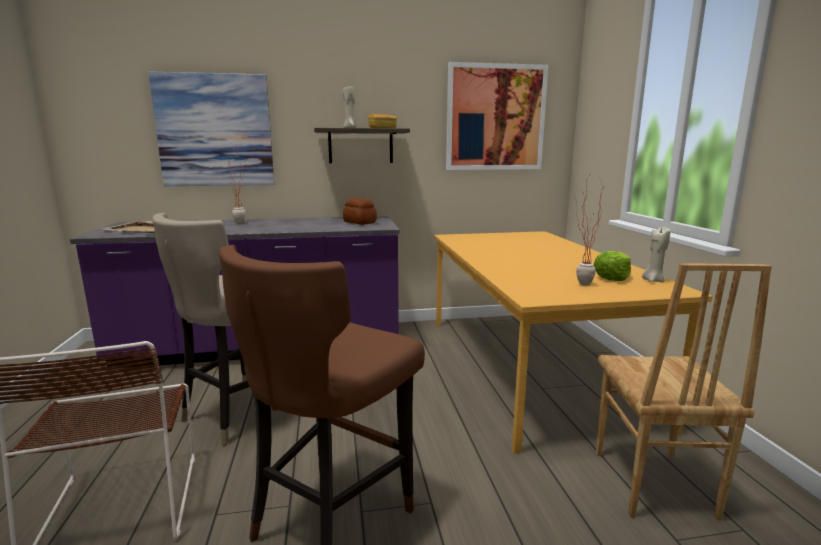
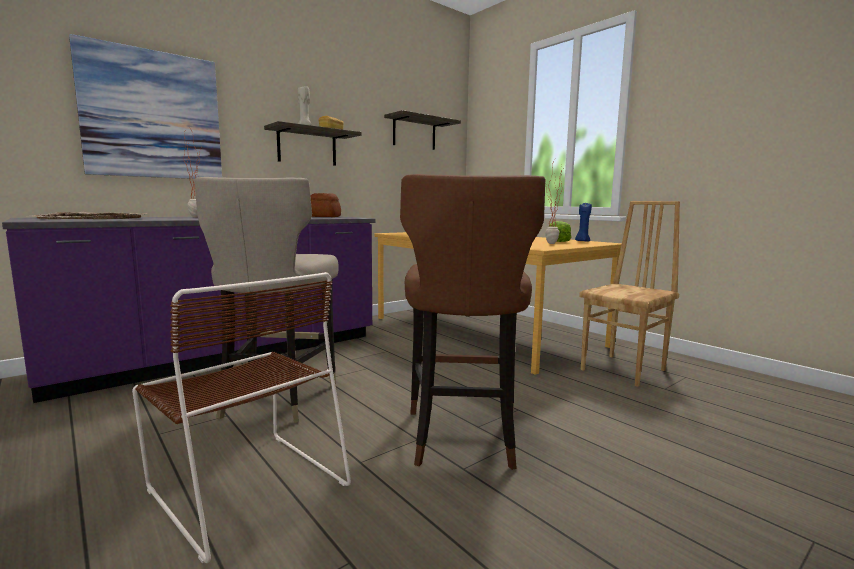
camera: 30 degrees left, 5 degrees down
picture [446,62,548,170] -> shelf [384,110,461,150]
brown chair [596,263,772,520] -> brown chair turned 105 degrees counterclockwise [579,201,680,387]
beige candle [642,227,670,282] -> blue candle [575,203,592,241]

